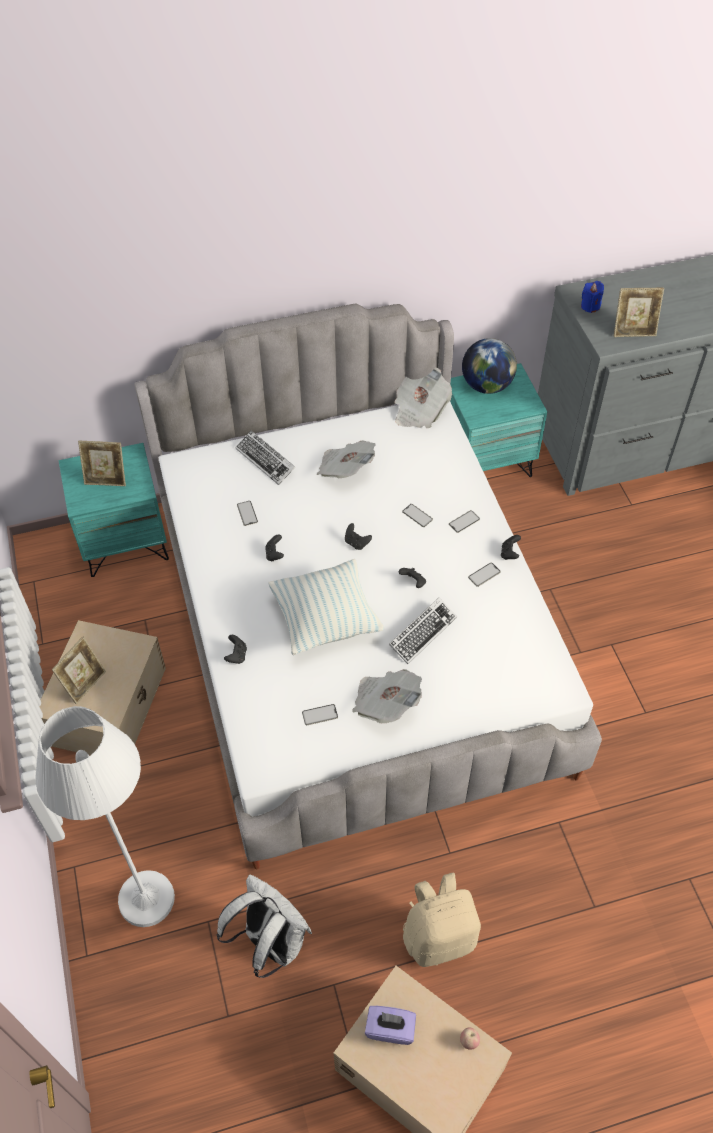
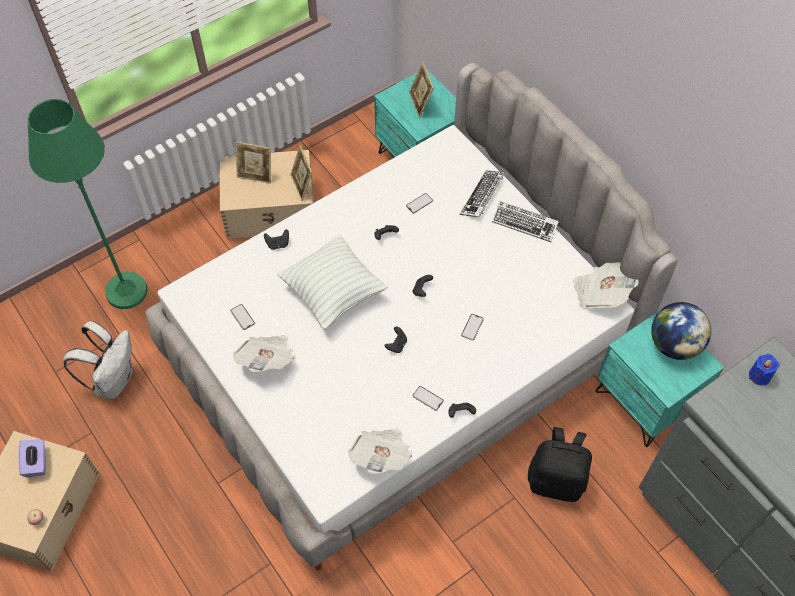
camera: 70 degrees right, 5 degrees up
white floor lamp [36,706,175,927] -> green floor lamp [28,99,148,309]
newspaper [317,440,376,478] -> newspaper moved to [348,429,412,474]
keyboard [389,597,457,664] -> keyboard moved to [492,201,559,242]
beige backpack [403,873,481,967] -> none
phone [449,510,480,533] -> none
picture frame [614,288,664,337] -> picture frame moved to [290,145,312,201]
none -> black backpack [528,427,592,502]

